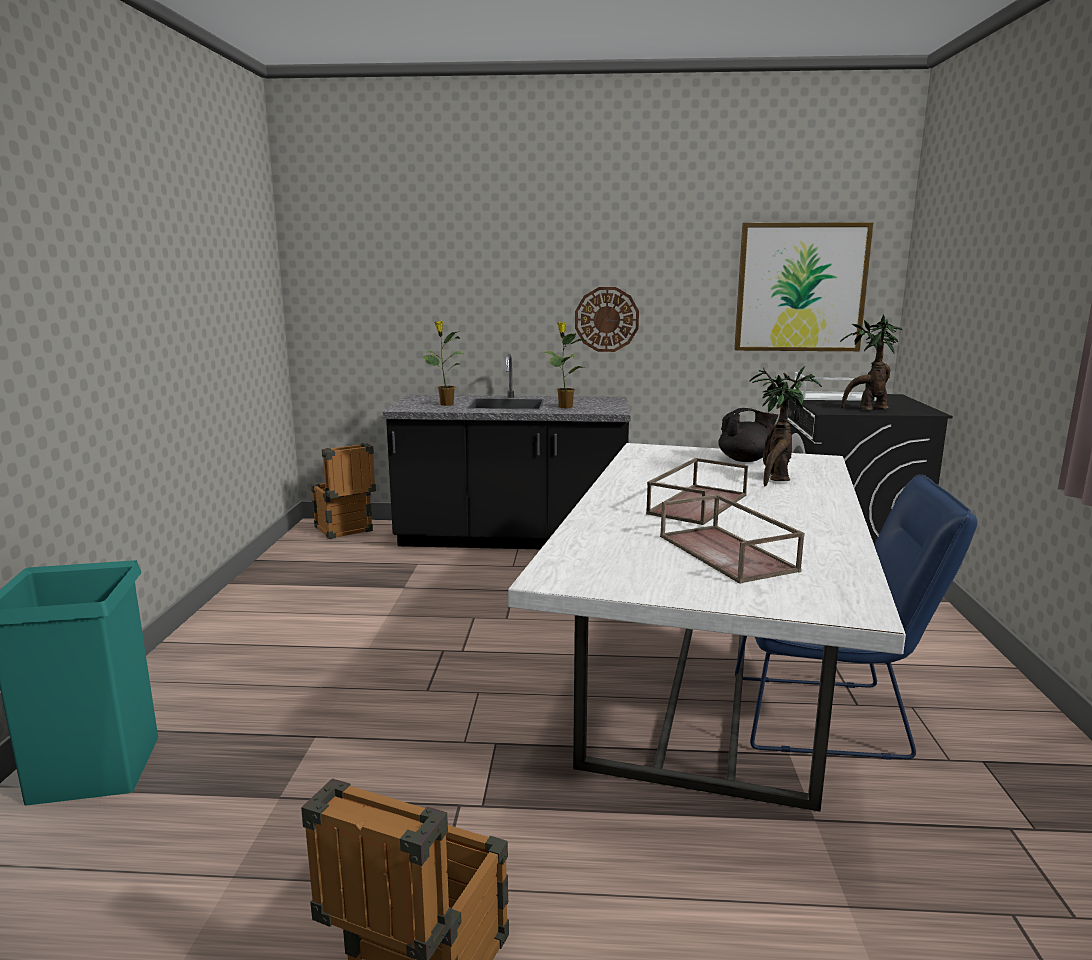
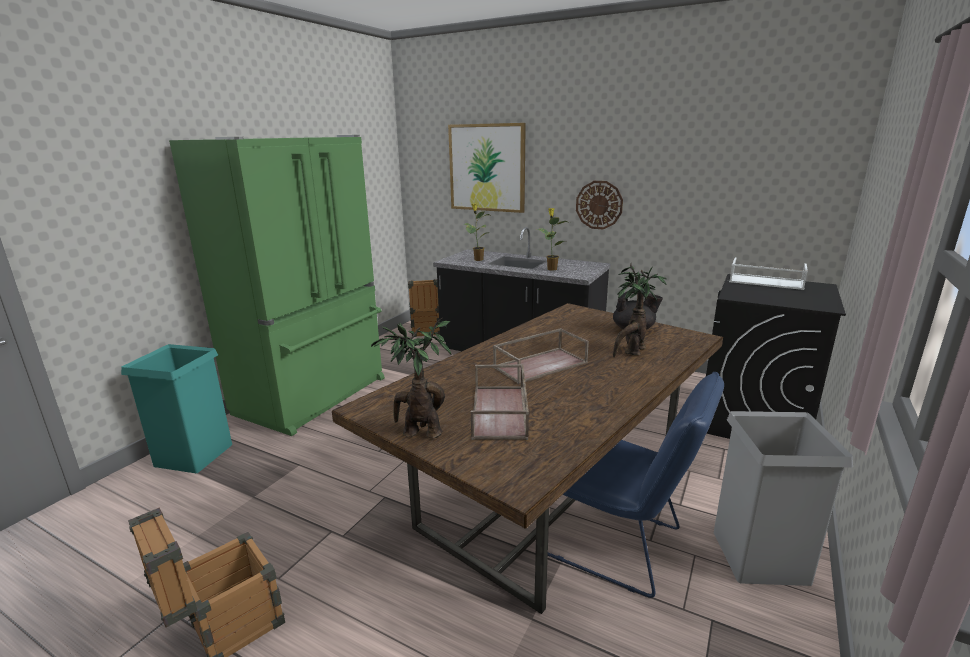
camera: 25 degrees right, 5 degrees up
white dining table [508,443,906,812] -> brown dining table [332,303,723,614]
picture [734,222,873,351] -> picture moved to [448,123,526,213]
potted plant [840,315,902,410] -> potted plant moved to [371,318,452,438]
none -> green fridge [169,135,385,436]
none -> grey trash can [714,411,853,586]

